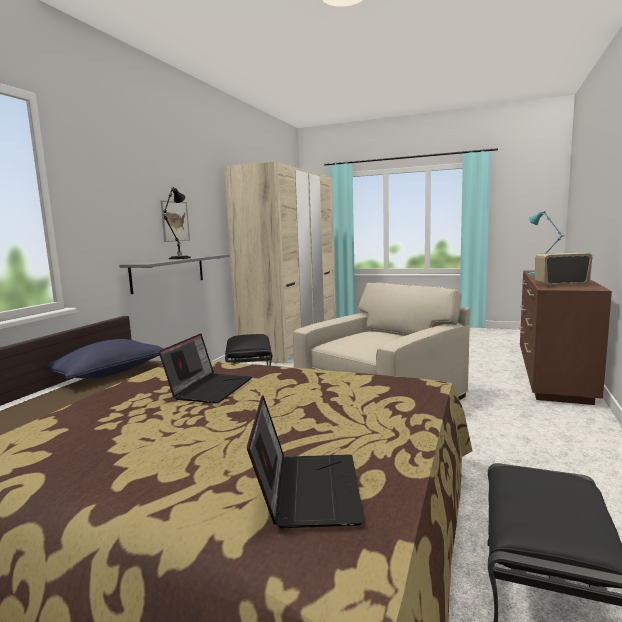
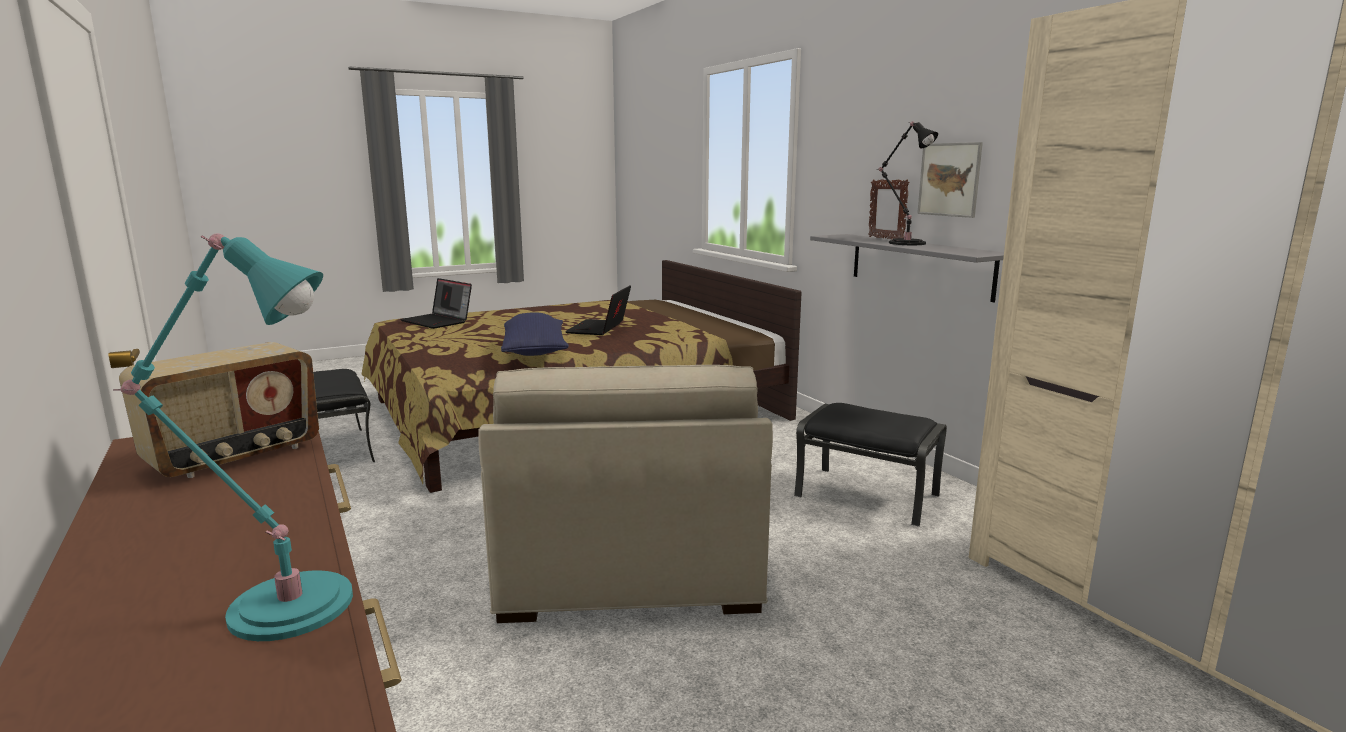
camera: 130 degrees right, 5 degrees up
blue pillow [46,339,164,379] -> blue pillow moved to [501,312,569,356]
laptop [159,333,252,403] -> laptop turned 45 degrees clockwise [565,285,631,335]
none -> picture frame [868,179,909,240]

